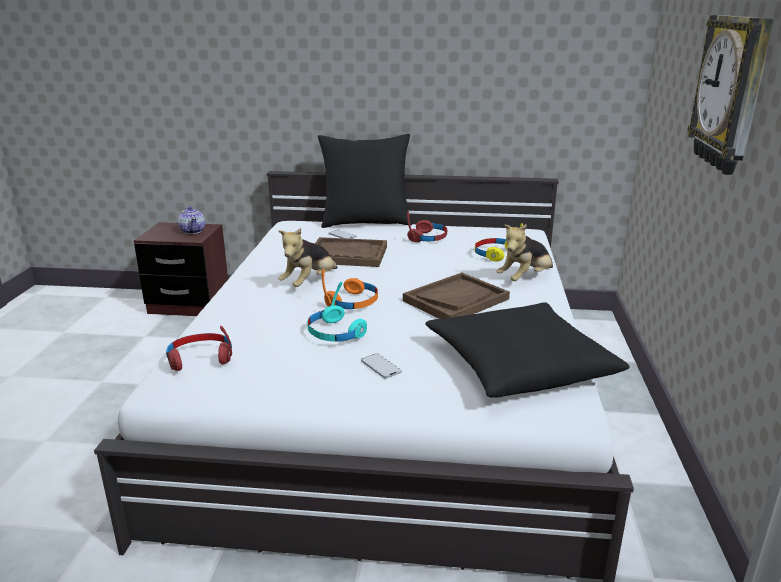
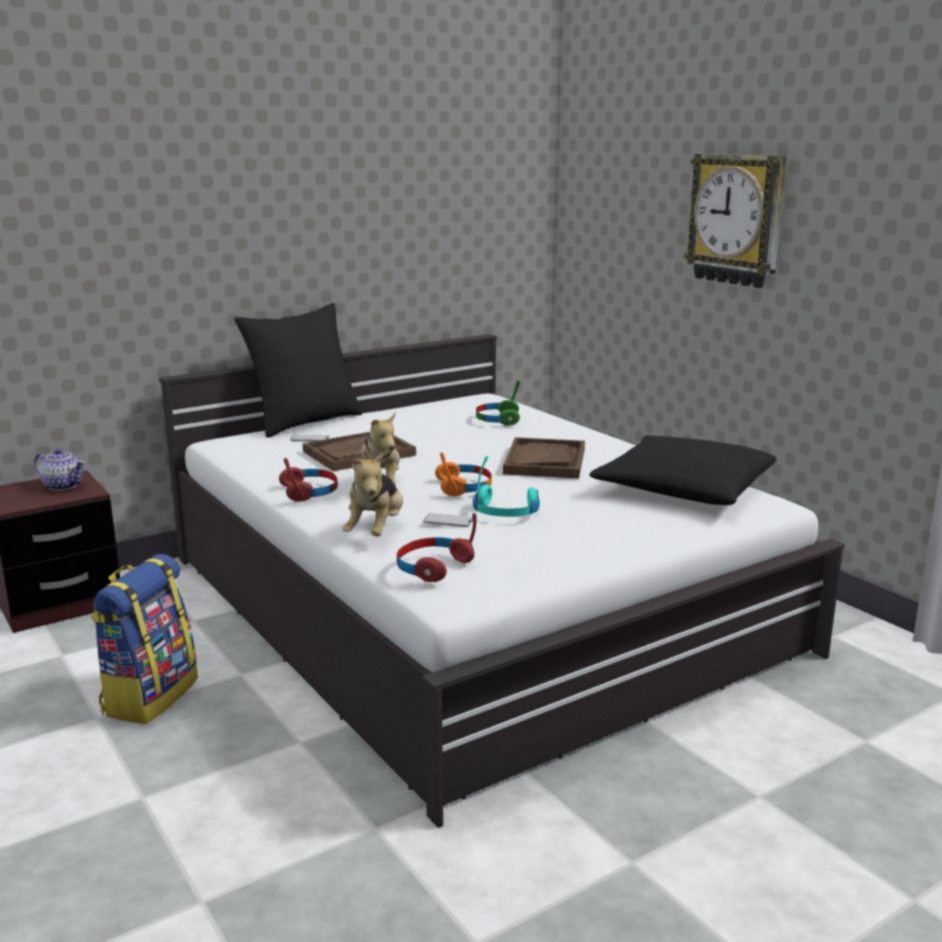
camera: 40 degrees left, 5 degrees down
phone [361,354,401,379] -> phone moved to [423,513,473,527]
red headphones [407,212,447,242] -> red headphones moved to [279,458,338,502]
yellow headphones [475,223,523,262] -> green headphones [476,380,520,426]
plush toy [496,224,553,281] -> plush toy moved to [342,452,403,537]
none -> backpack [91,554,198,724]

